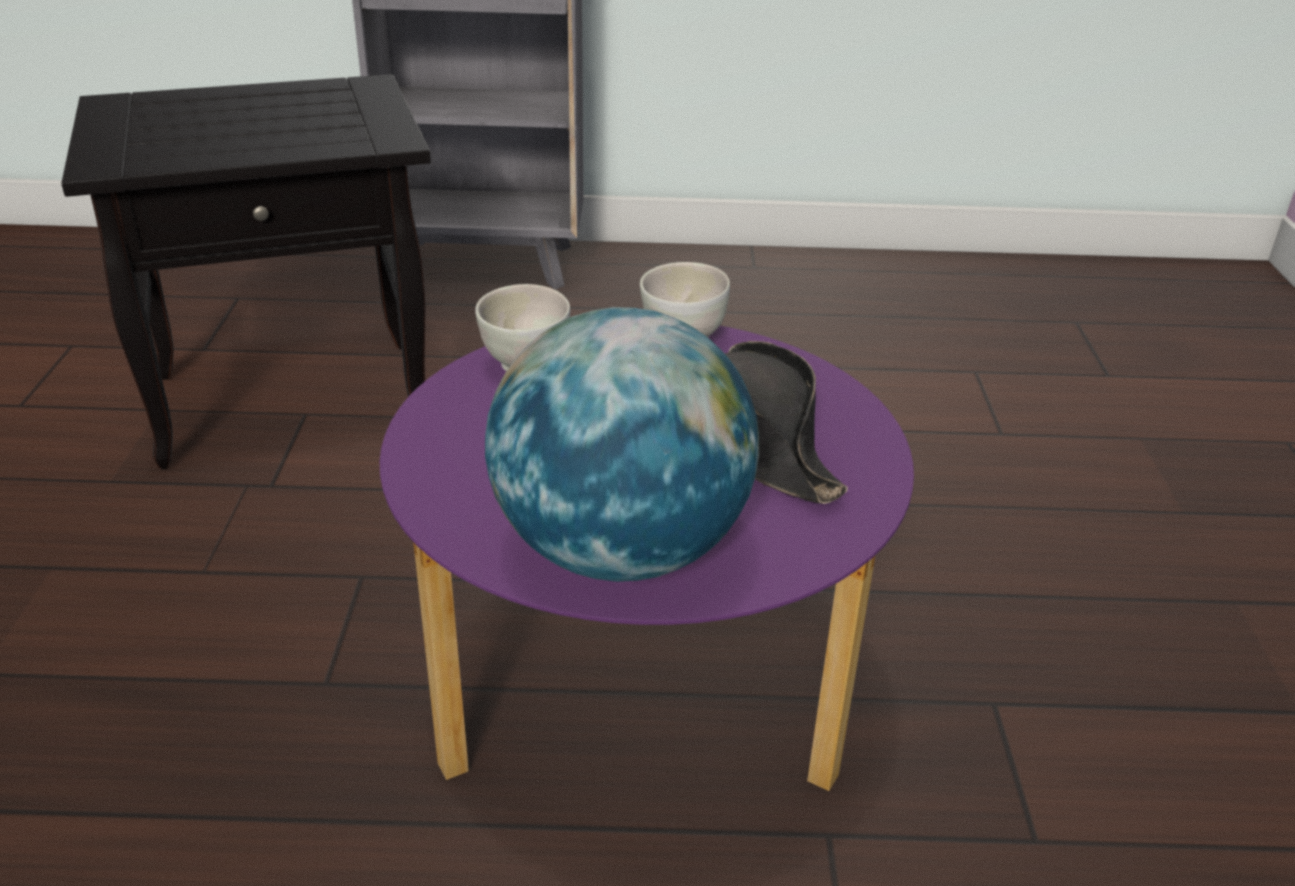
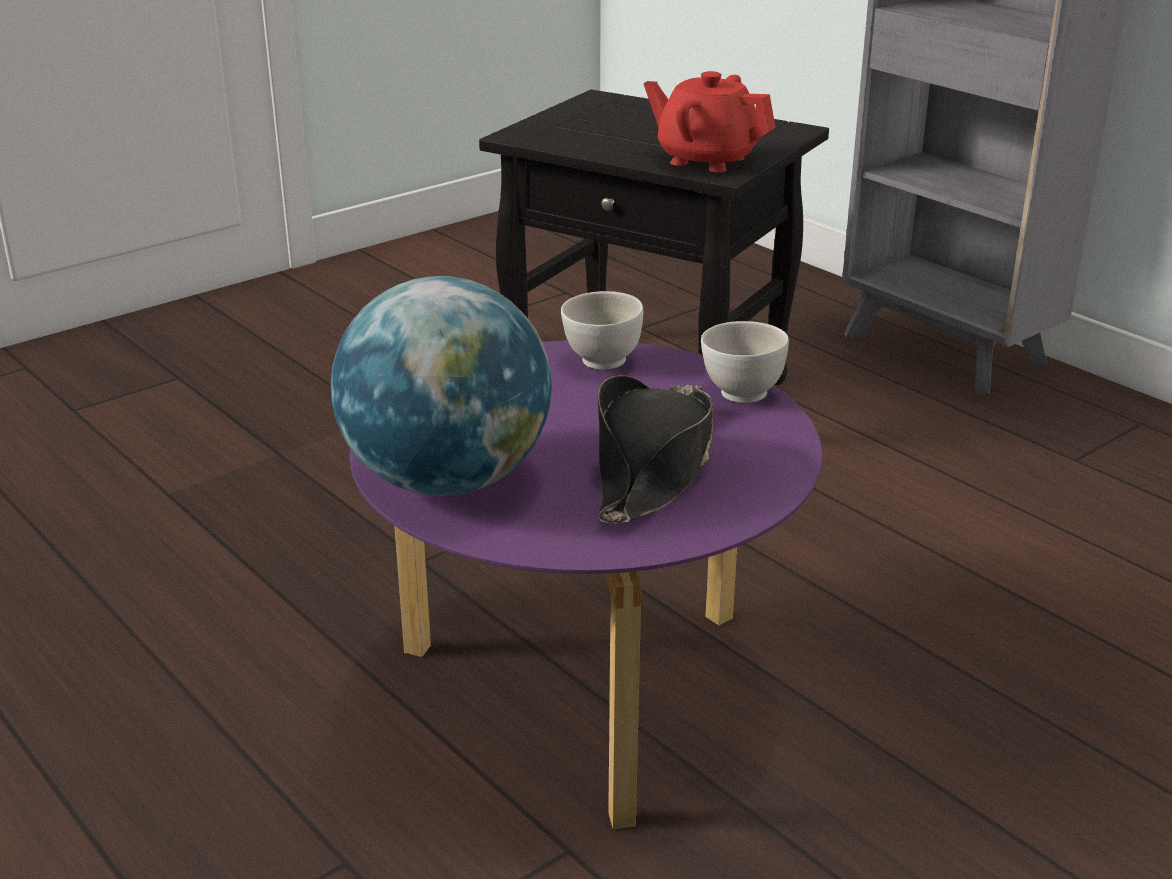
camera: 50 degrees right, 5 degrees down
none -> red teapot [644,71,775,173]

